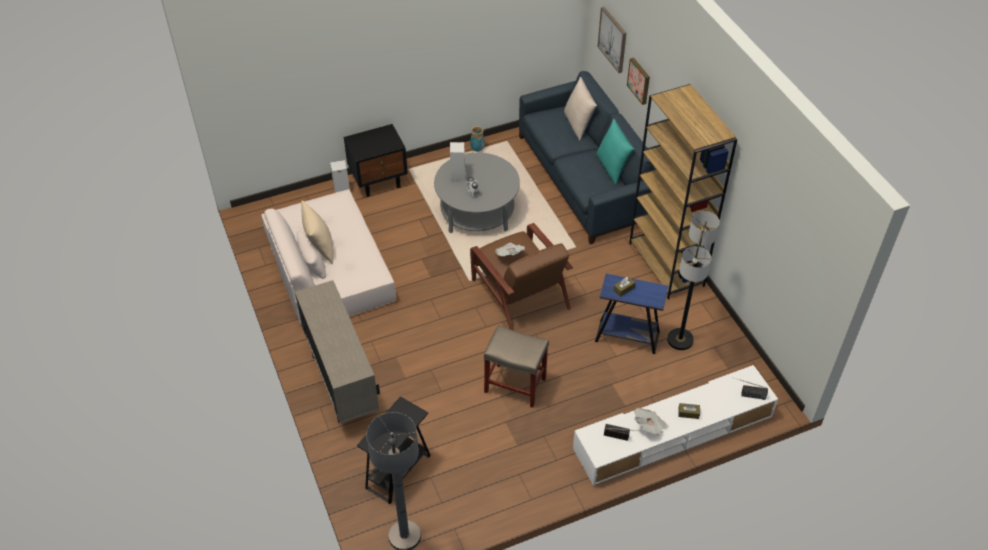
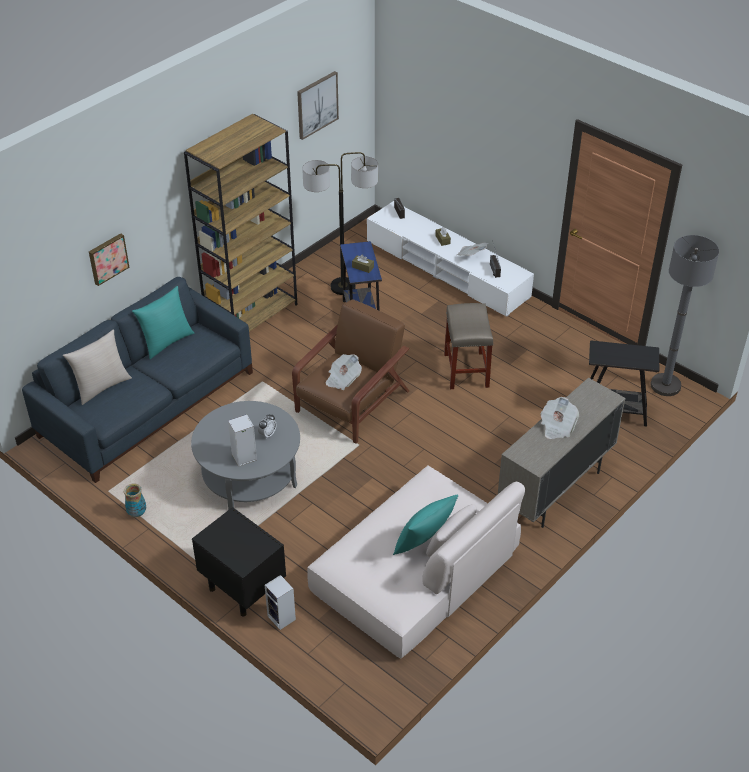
camera: 115 degrees left, 5 degrees down
beige pillow [301,200,334,264] -> turquoise pillow [393,495,458,555]
picture [598,7,626,73] -> picture moved to [297,71,339,140]
none -> newspaper [540,397,579,439]

